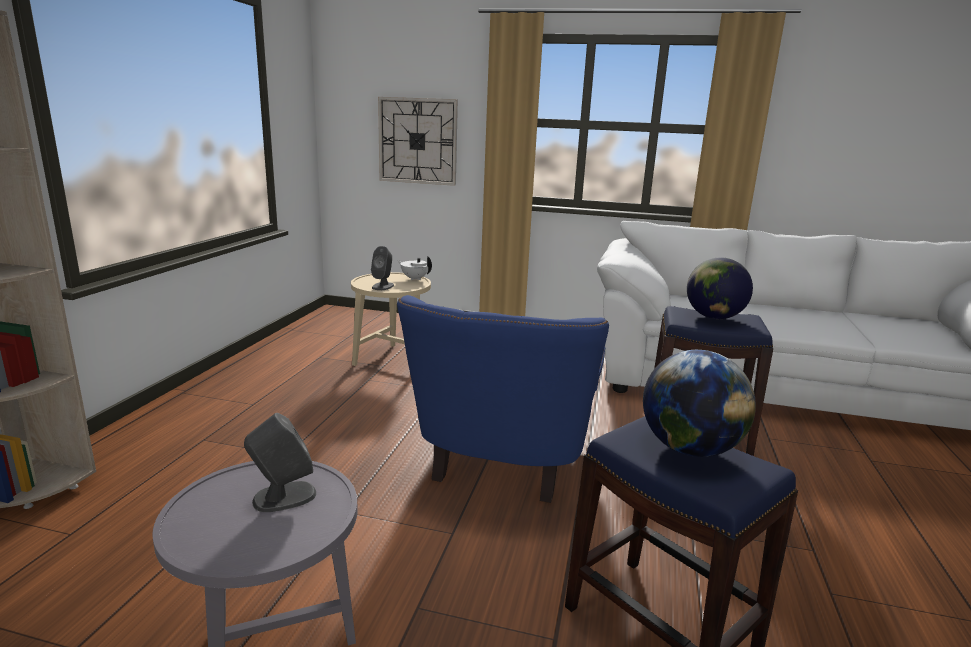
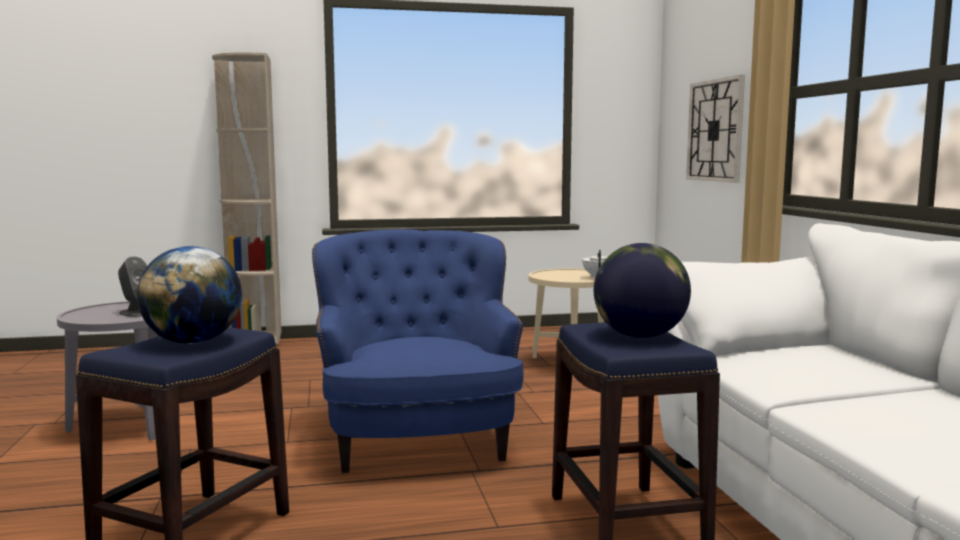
camera: 65 degrees right, 10 degrees down
grey speaker [371,246,394,290] -> none
blue armchair [397,295,609,503] -> blue armchair turned 90 degrees clockwise [312,229,524,473]

